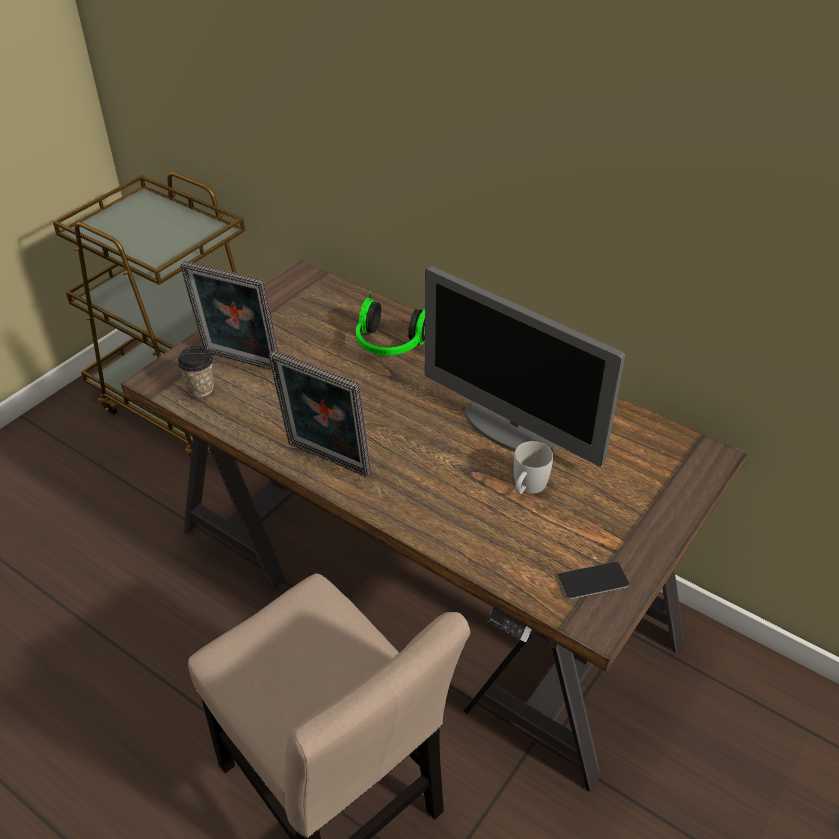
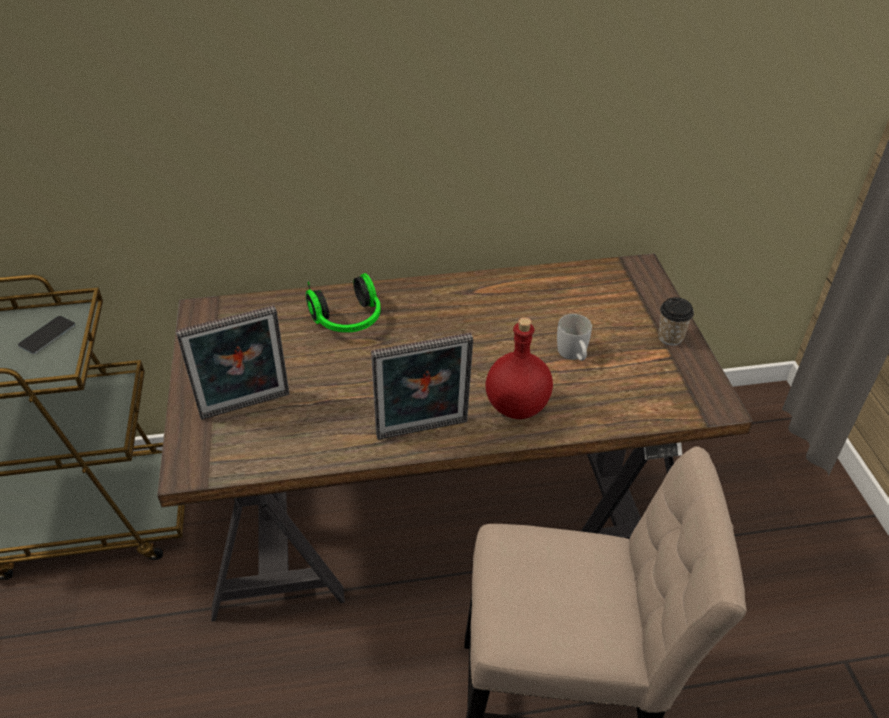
camera: 45 degrees left, 0 degrees up
cup [178,346,214,397] -> cup moved to [658,297,694,346]
monitor [424,266,625,467] -> none
phone [558,562,629,599] -> phone moved to [18,316,75,354]
none -> red bottle [486,317,553,419]

